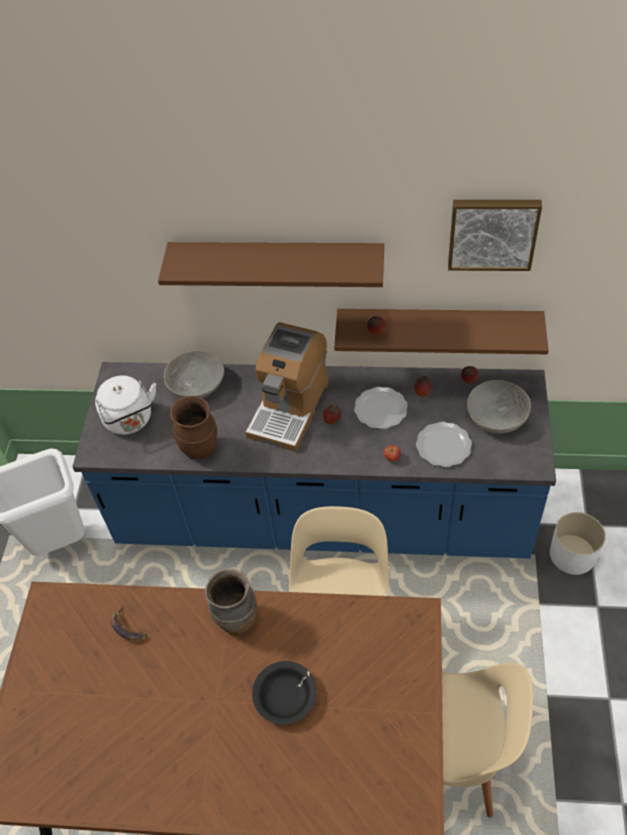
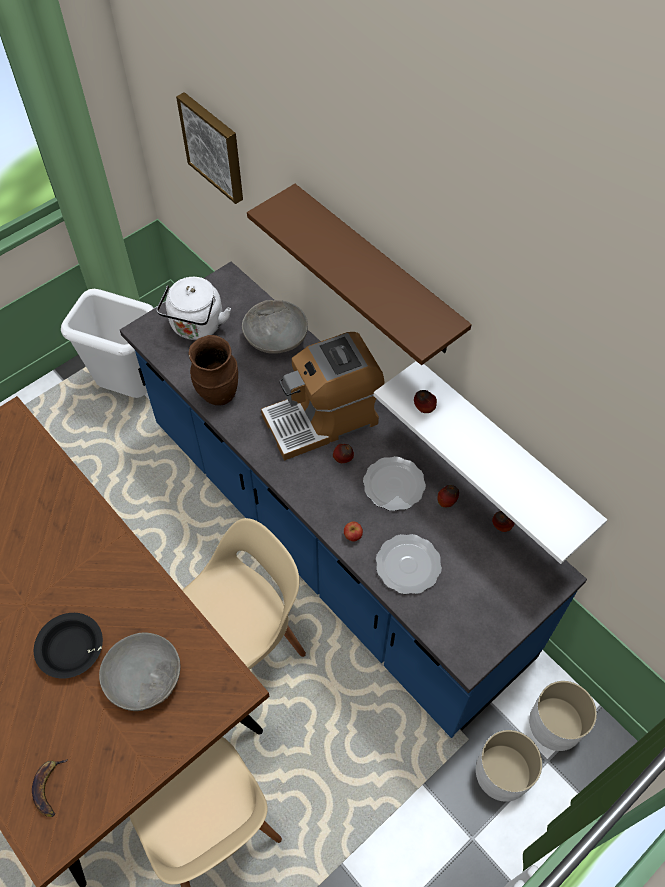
camera: 40 degrees right, 5 degrees up
banana [111,605,148,641] -> banana moved to [32,759,68,817]
brown vase [205,568,257,635] -> none
brown shelf [334,309,549,354] -> white shelf [374,361,607,564]
picture [448,200,542,271] -> picture moved to [176,92,243,204]
grey bowl [467,380,531,434] -> grey bowl moved to [99,633,180,711]
none -> white planter [529,681,597,751]

